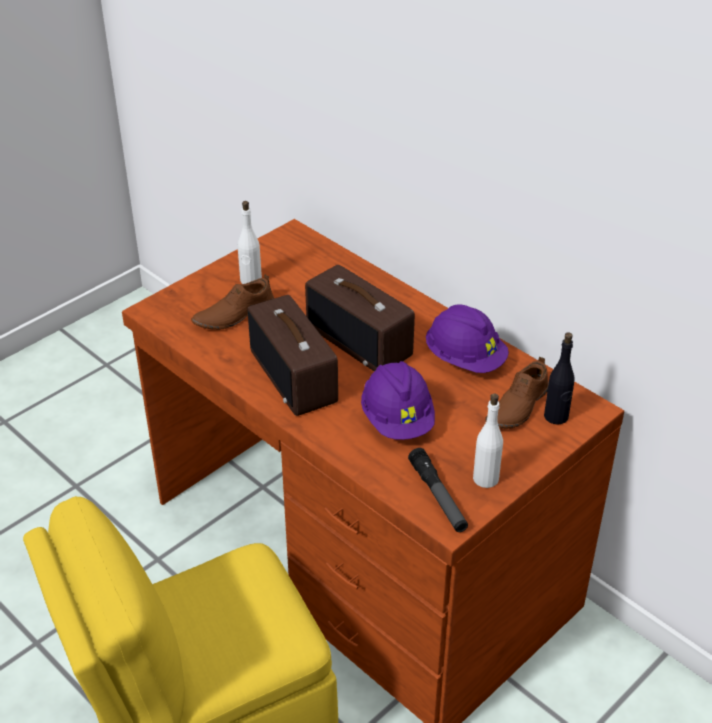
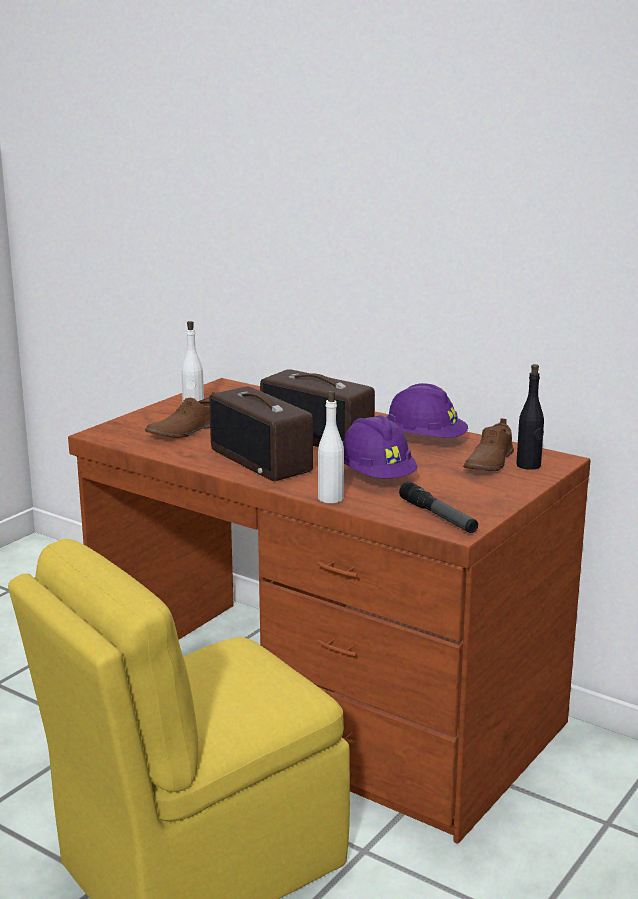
camera: 10 degrees left, 20 degrees down
white bottle [473,393,503,488] -> white bottle moved to [318,391,344,503]

